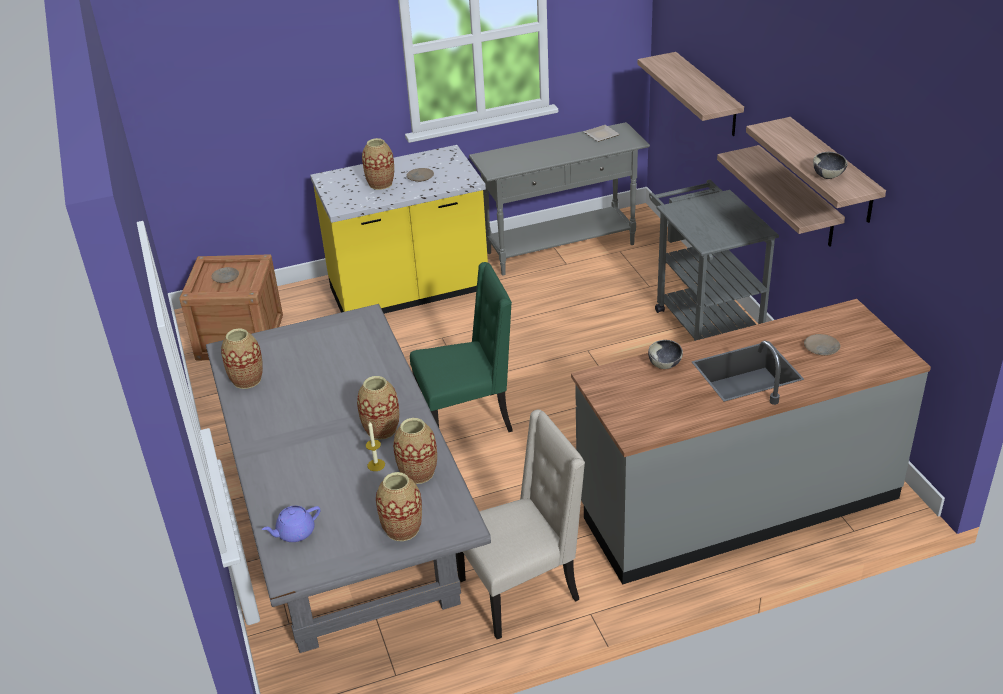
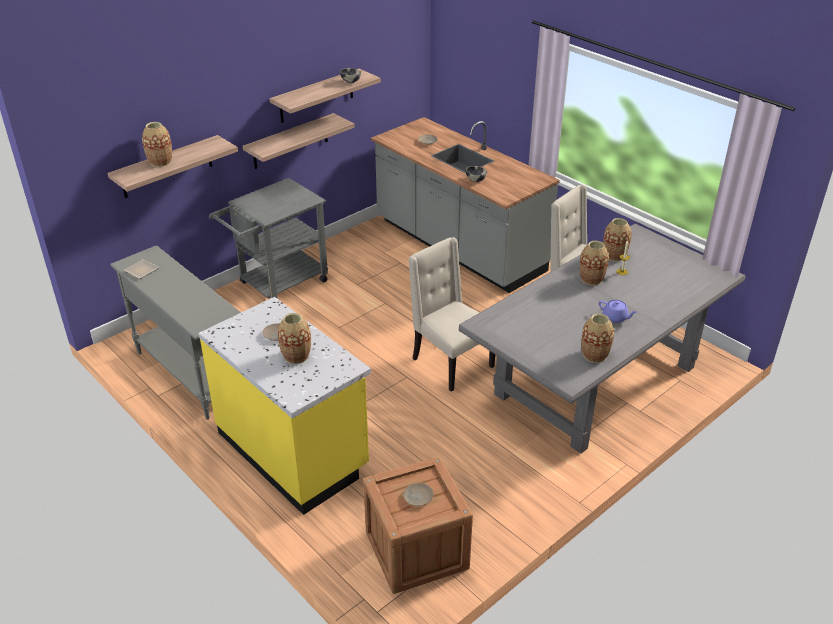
camera: 115 degrees left, 0 degrees up
purple teapot [262,506,320,542] -> purple teapot moved to [599,300,637,323]
vase [376,472,422,541] -> vase moved to [142,122,172,167]
green chair [410,262,513,432] -> beige chair [408,237,495,392]

